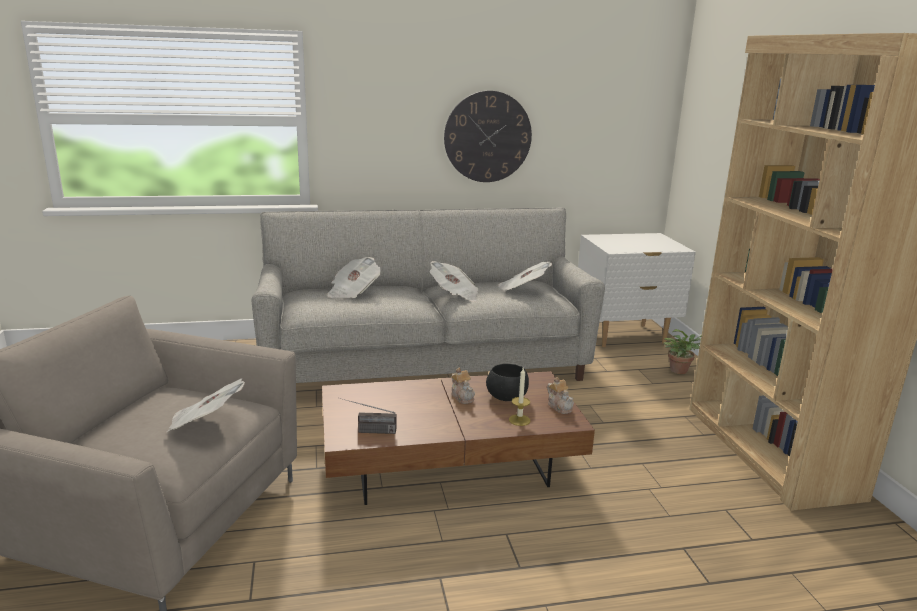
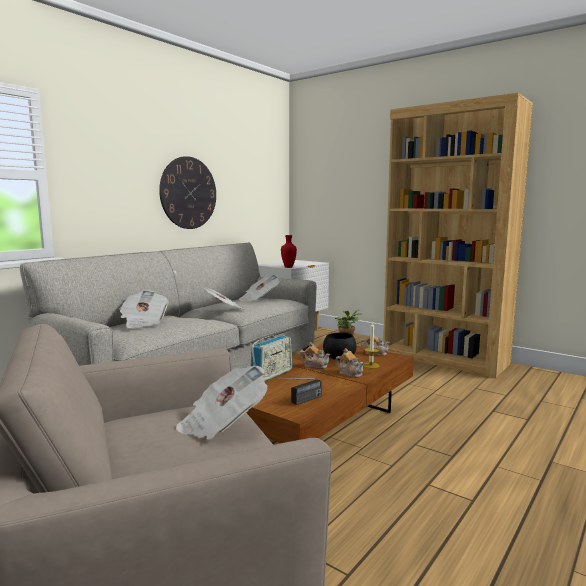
camera: 40 degrees left, 10 degrees down
none -> radio [251,335,293,382]
none -> red vase [281,235,297,268]
none -> teapot [336,348,364,378]

